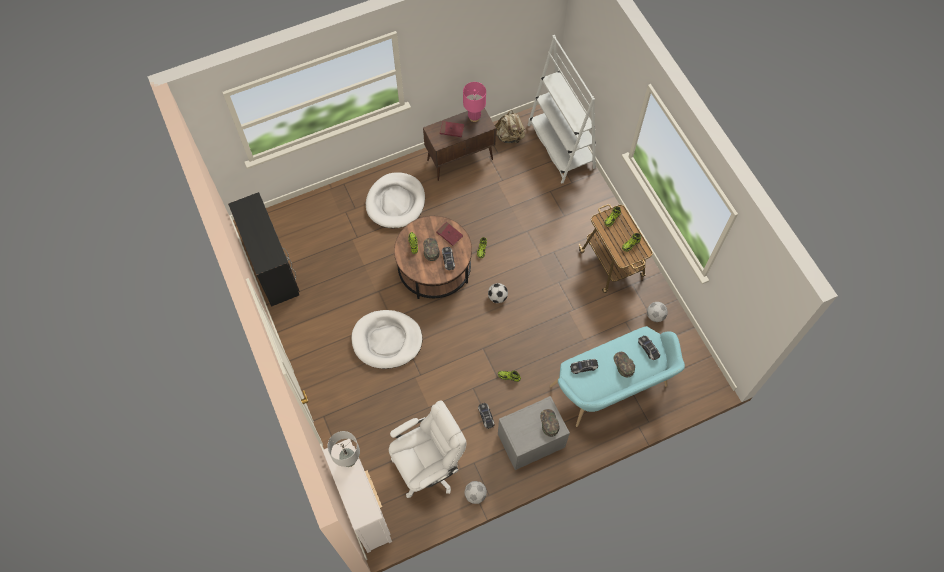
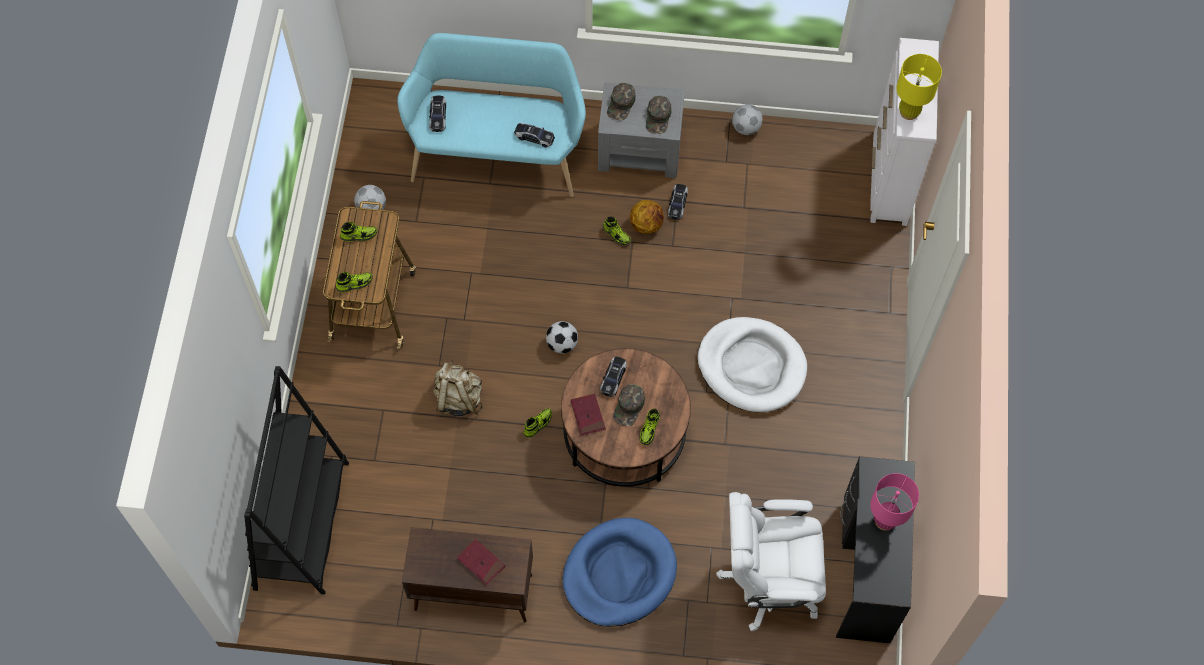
camera: 150 degrees left, 0 degrees up
grey table lamp [327,431,360,467] -> yellow table lamp [896,54,942,120]
white dog bed [366,172,425,229] -> blue dog bed [563,518,677,627]
white office chair [389,400,466,498] -> white office chair moved to [716,492,826,631]
pink table lamp [463,82,486,122] -> pink table lamp moved to [870,473,919,531]
beige backpack [495,110,525,143] -> beige backpack moved to [433,360,482,416]
white bookcase [527,35,596,184] -> black bookcase [244,366,349,594]
green cap [613,352,635,377] -> green cap moved to [646,96,671,134]
none -> basketball [630,200,664,234]

